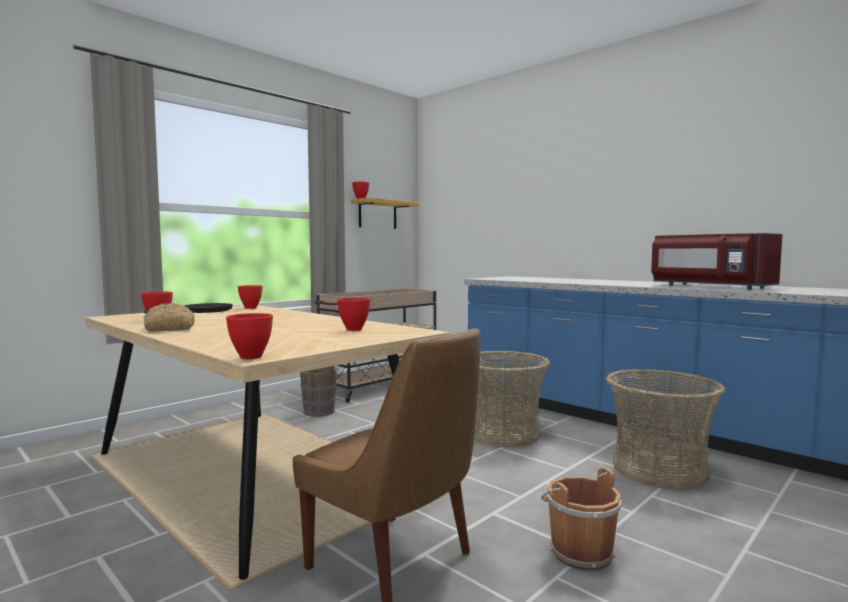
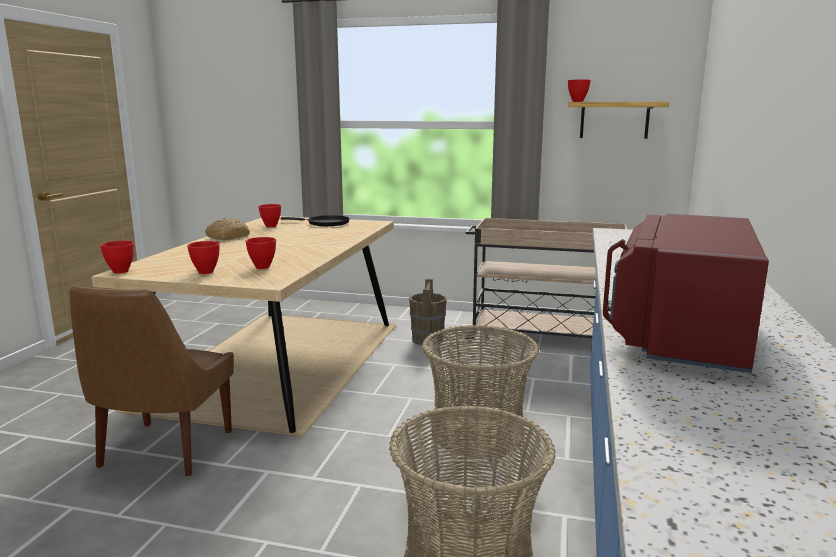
camera: 60 degrees right, 10 degrees up
red bowl [238,285,263,309] -> red bowl moved to [187,241,220,274]
brown bucket [541,467,621,570] -> none

